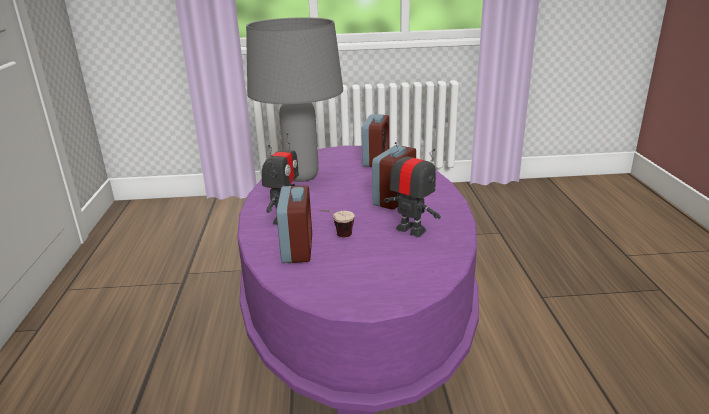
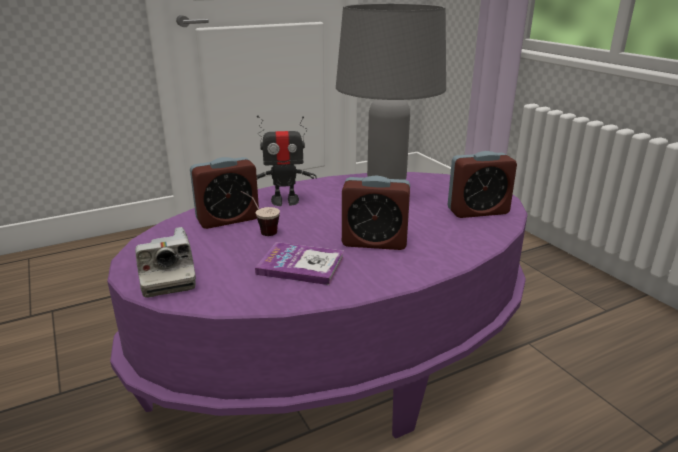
camera: 65 degrees right, 0 degrees up
toy robot [383,142,441,237] -> book [255,242,344,285]
none -> camera [135,227,196,298]

